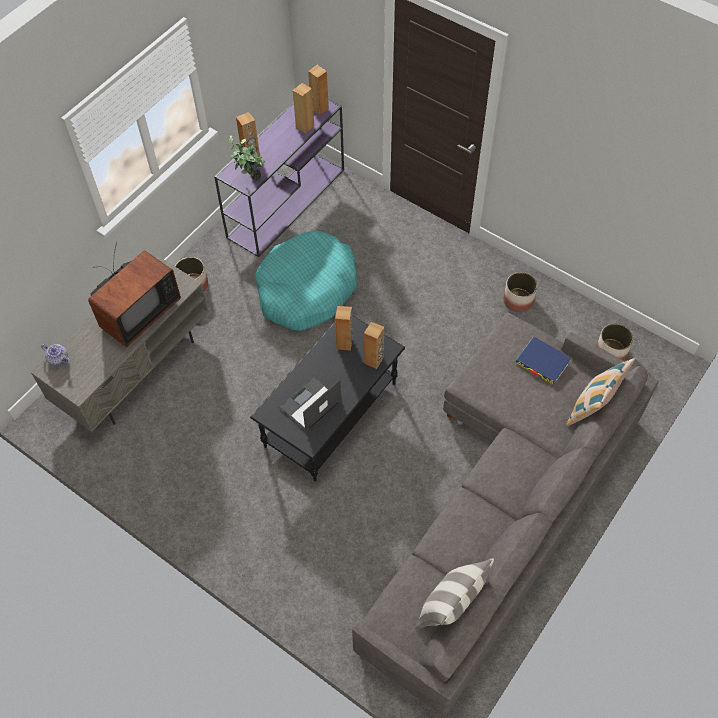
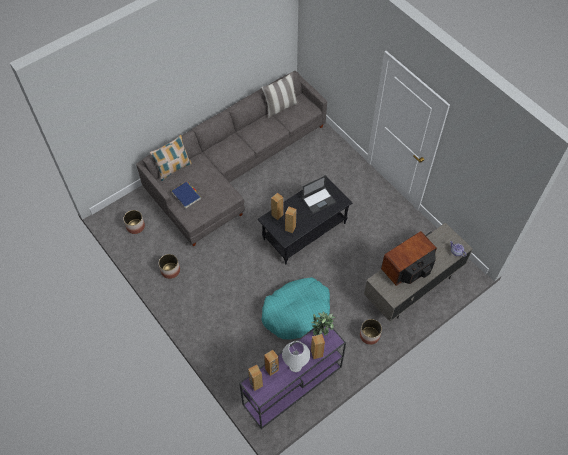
camera: 165 degrees left, 0 degrees up
none -> white table lamp [282,341,310,372]

